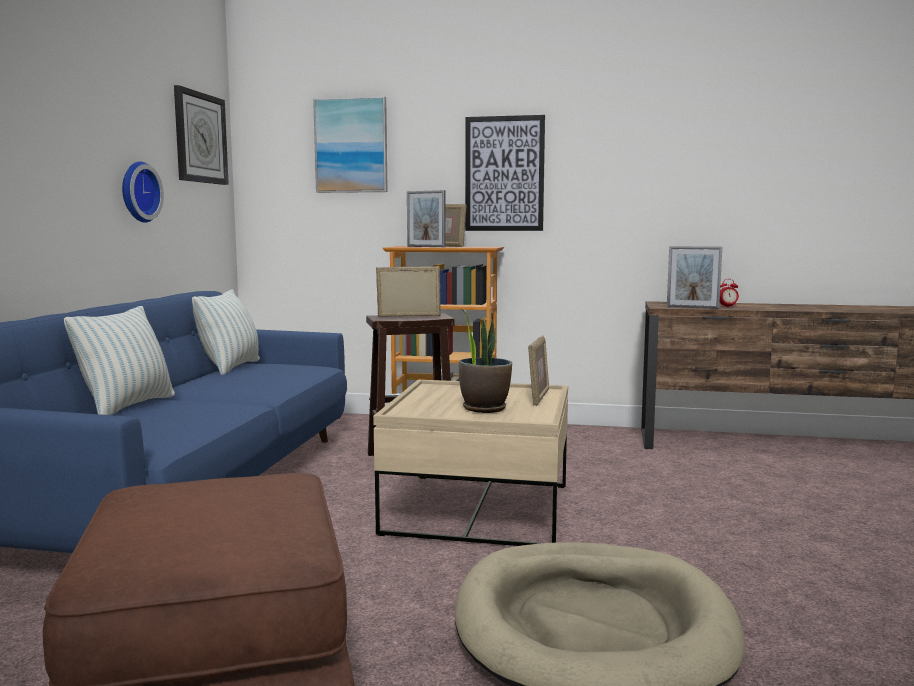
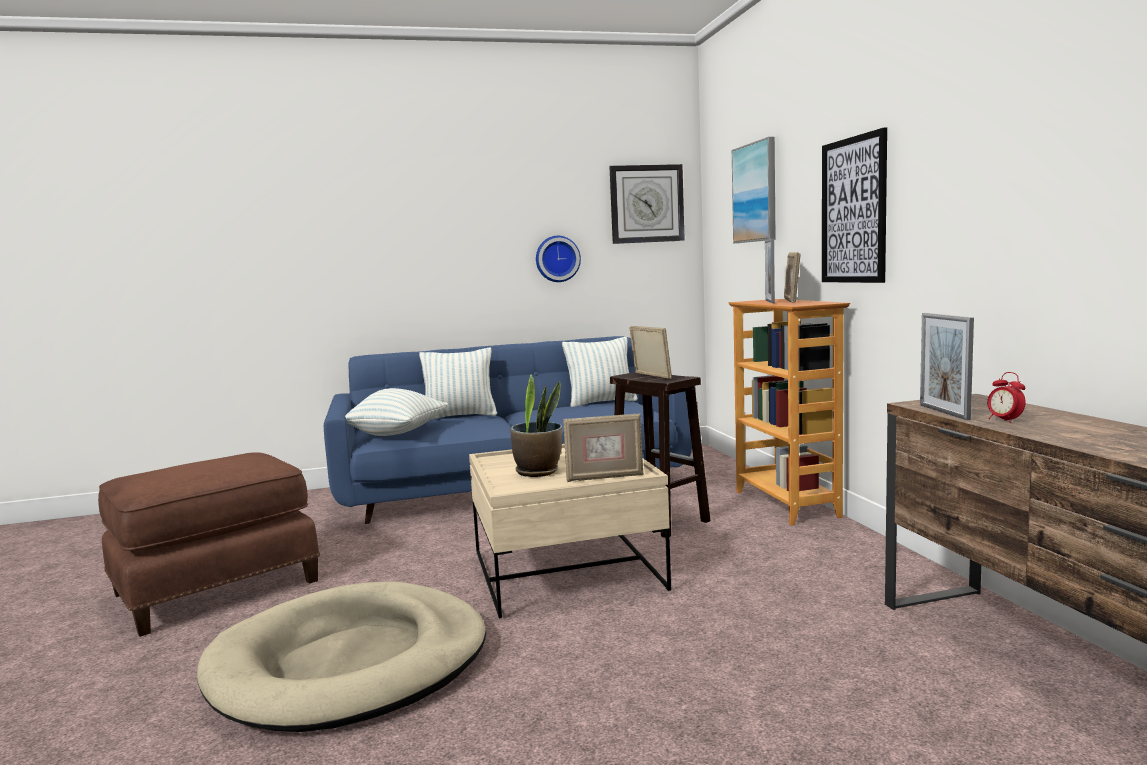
camera: 65 degrees right, 0 degrees up
none -> pillow [345,388,448,436]

